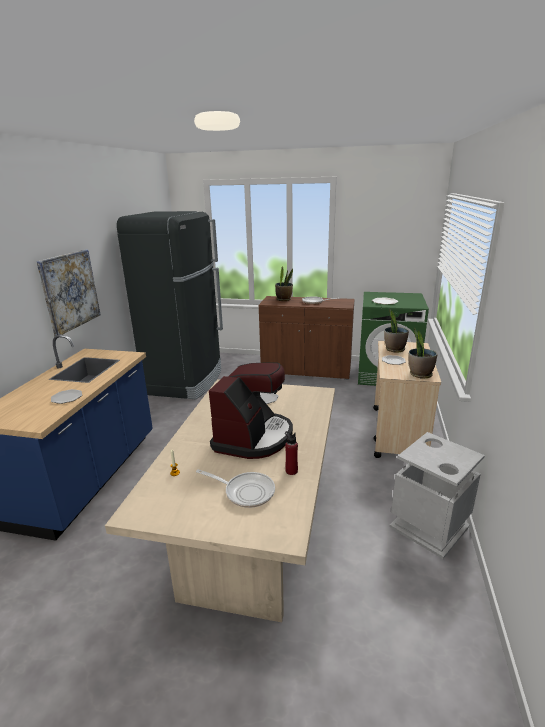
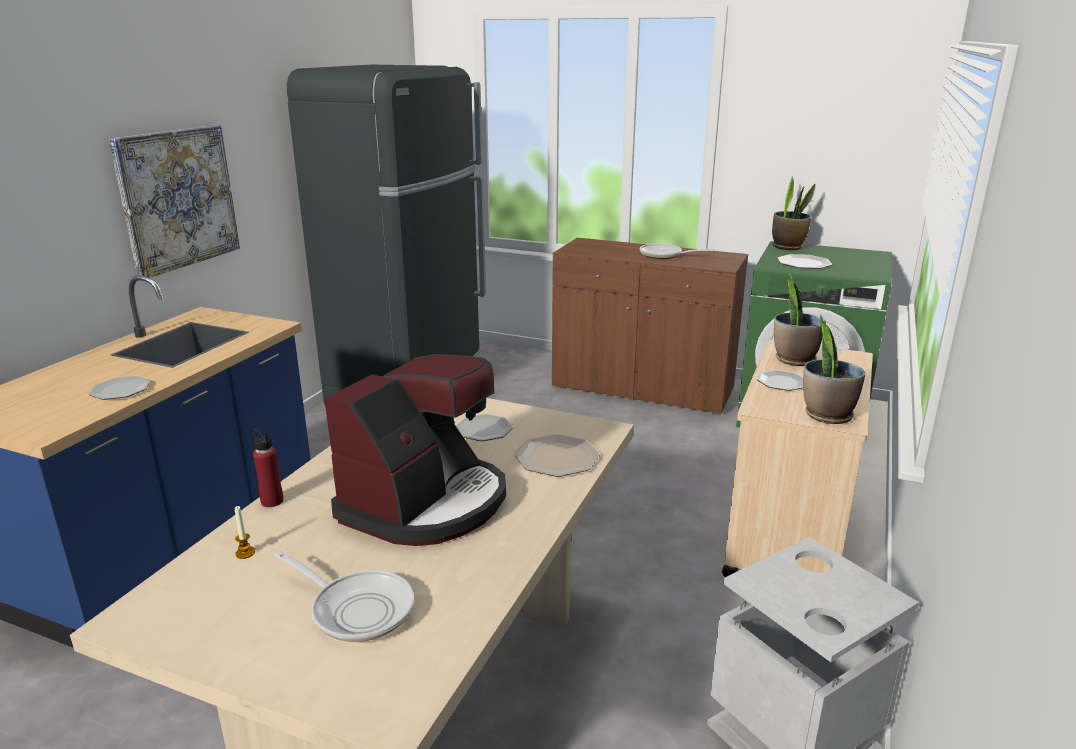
camera: 10 degrees right, 0 degrees up
potted plant [275,266,293,301] -> potted plant moved to [772,176,816,250]
red bottle [285,431,298,475] -> red bottle moved to [251,428,283,507]
none -> plate [514,434,600,477]

